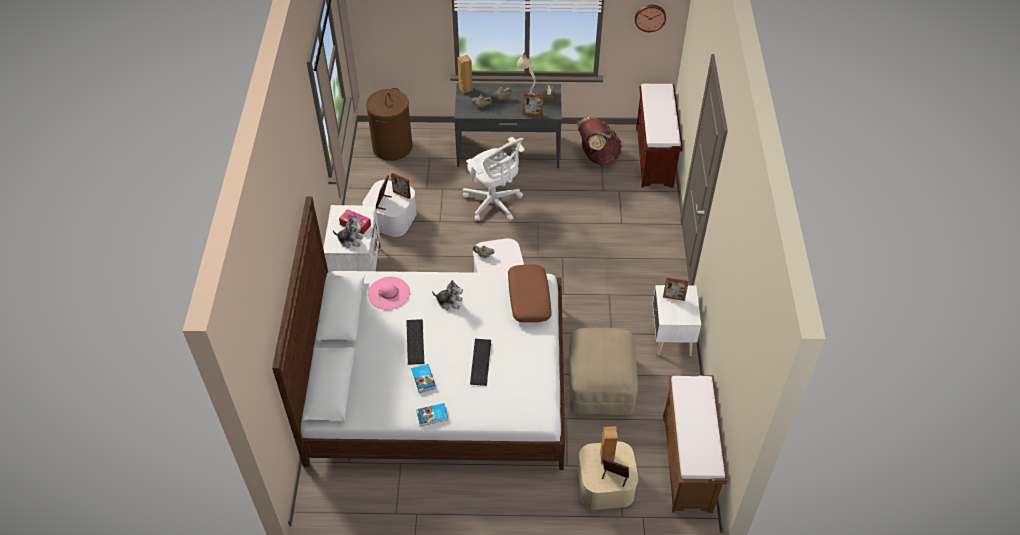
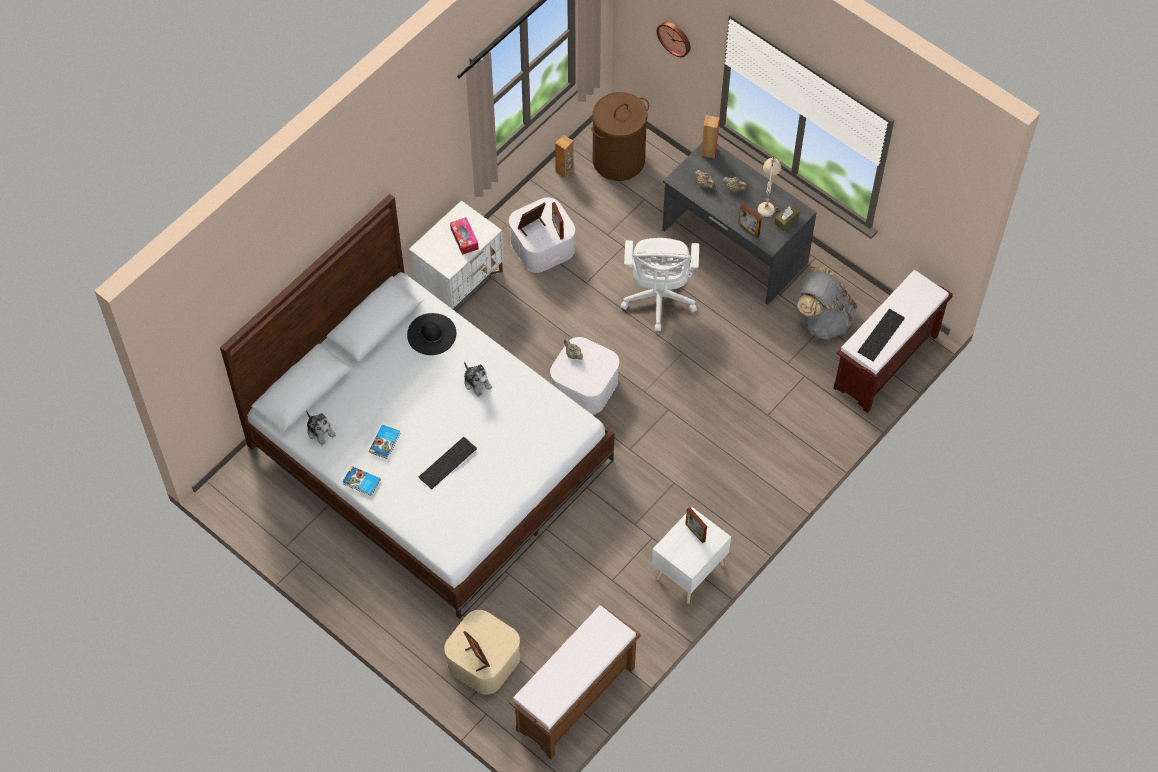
camera: 40 degrees right, 10 degrees up
plush toy [333,218,363,248] -> plush toy moved to [306,410,336,446]
pink hat [368,277,410,310] -> black hat [407,313,456,355]
keyboard [406,319,424,365] -> keyboard moved to [858,309,905,361]
brown pillow [508,264,552,323] -> none
beige ottoman [569,328,638,415] -> none
brown backpack [577,117,622,166] -> grey backpack [797,267,857,340]
brown speaker [600,426,618,464] -> brown speaker moved to [555,135,574,178]
wall clock [635,4,666,32] -> wall clock moved to [657,22,691,57]

